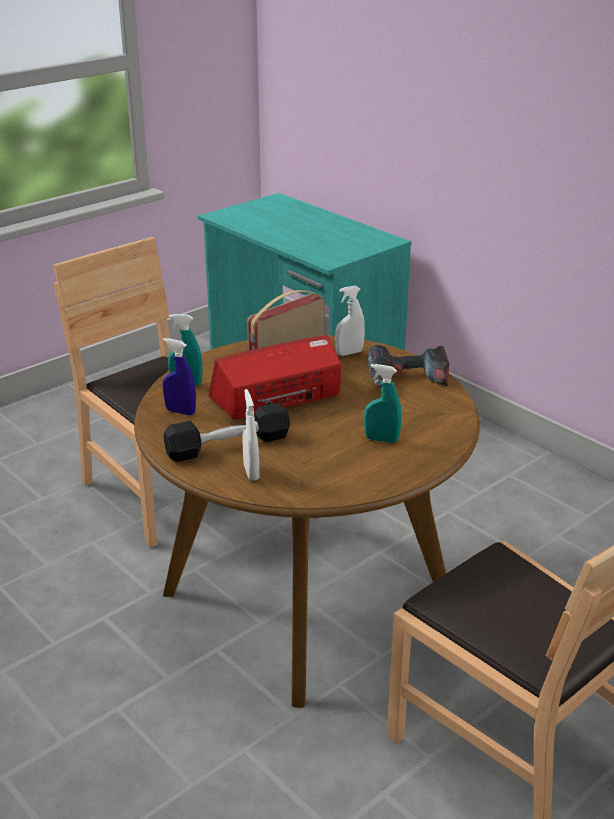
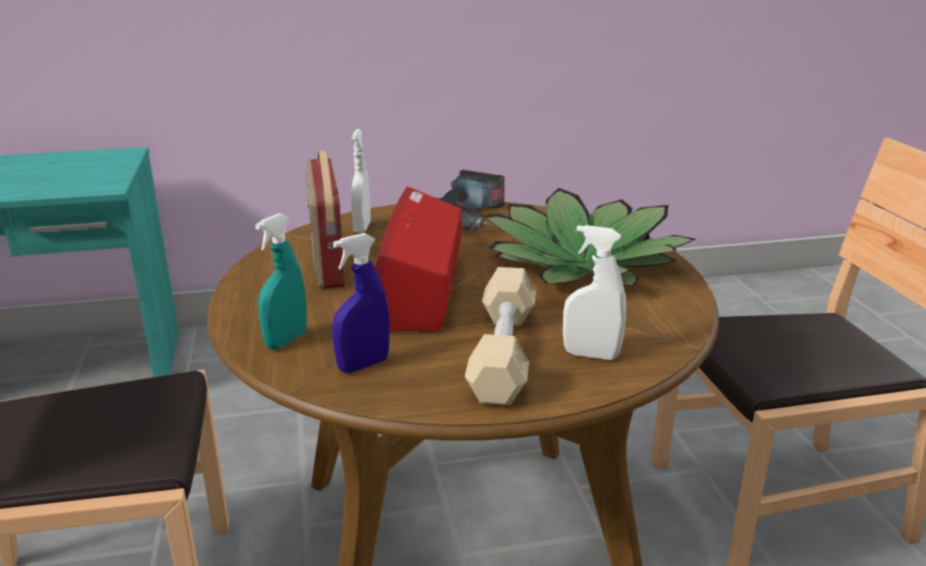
camera: 60 degrees left, 5 degrees down
black dumbbell [163,402,290,462] -> beige dumbbell [465,267,536,405]
turquoise spray bottle [364,364,401,443] -> potted plant [483,188,696,287]

